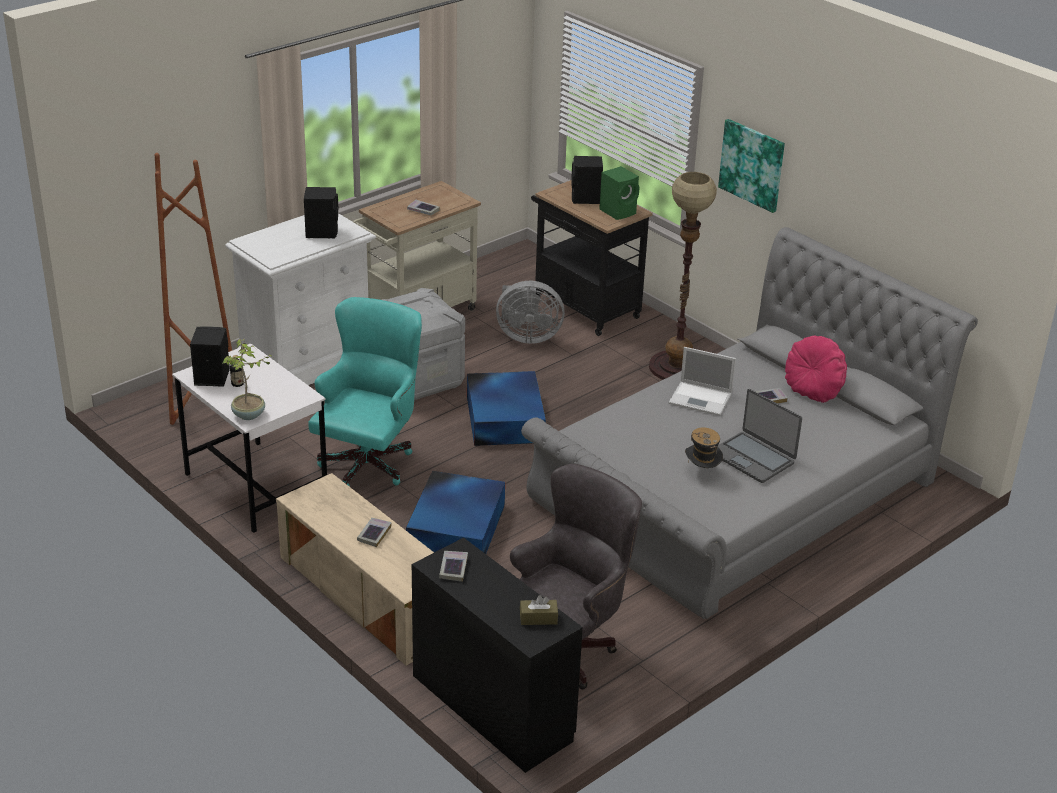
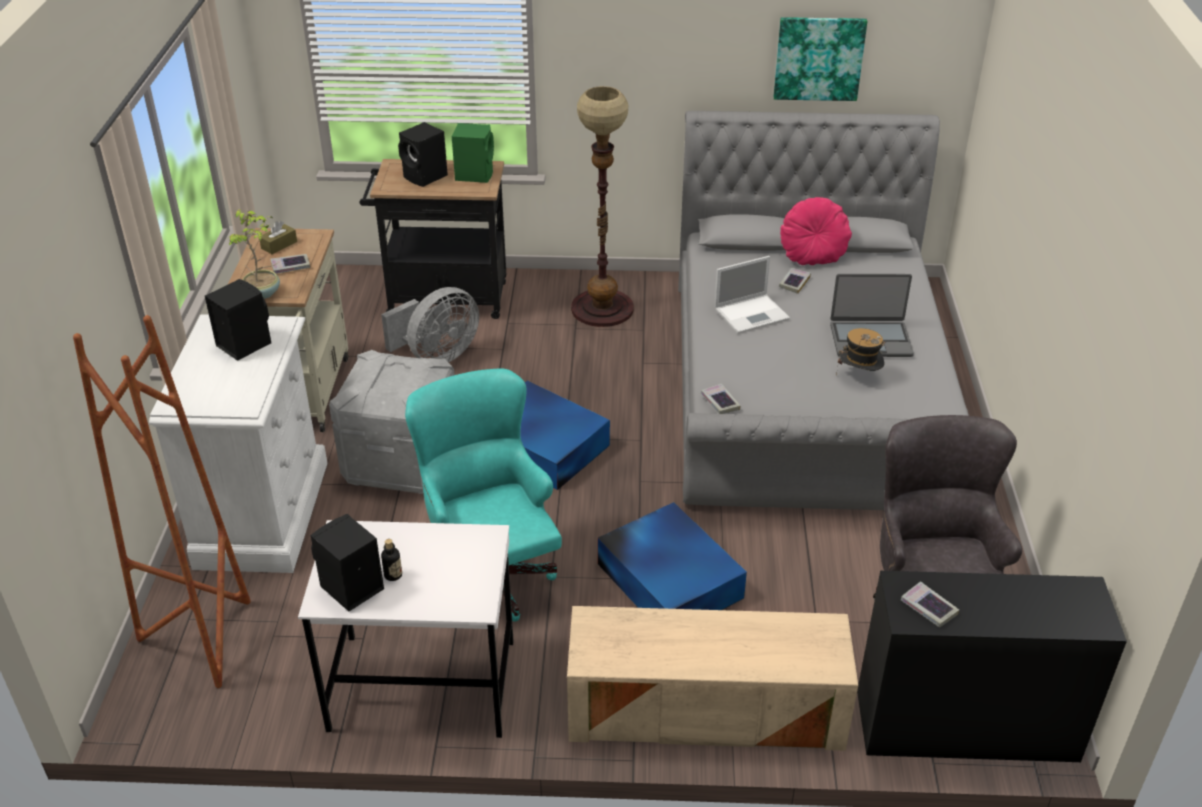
camera: 45 degrees left, 5 degrees up
potted plant [222,339,273,420] -> potted plant moved to [228,209,280,299]
book [357,518,392,547] -> book moved to [701,384,741,414]
brown tissue box [520,595,558,625] -> brown tissue box moved to [260,221,297,254]
picture [718,119,785,213] -> picture moved to [773,17,867,101]

